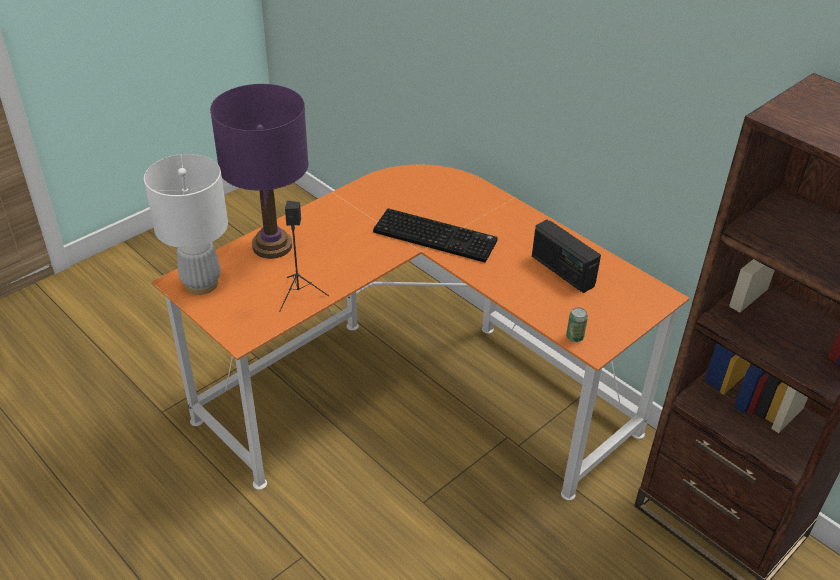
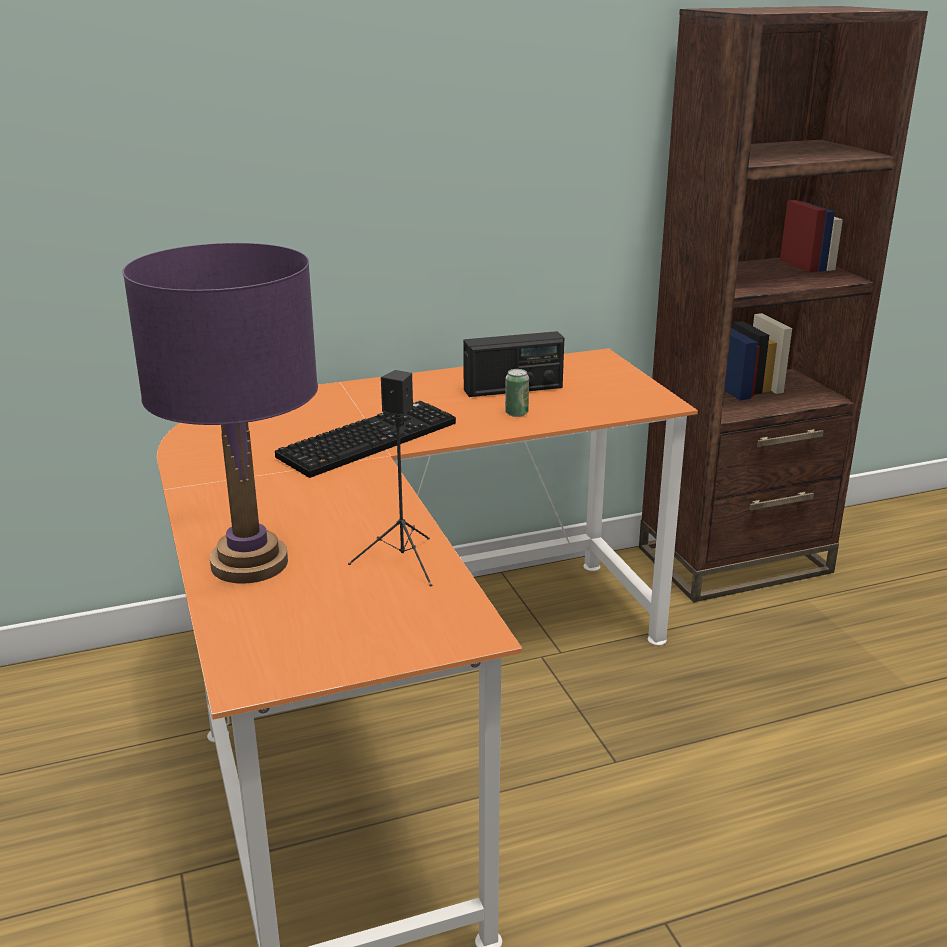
camera: 65 degrees left, 15 degrees down
white table lamp [144,154,228,295] -> none
can [566,307,588,342] -> can moved to [505,369,529,417]

